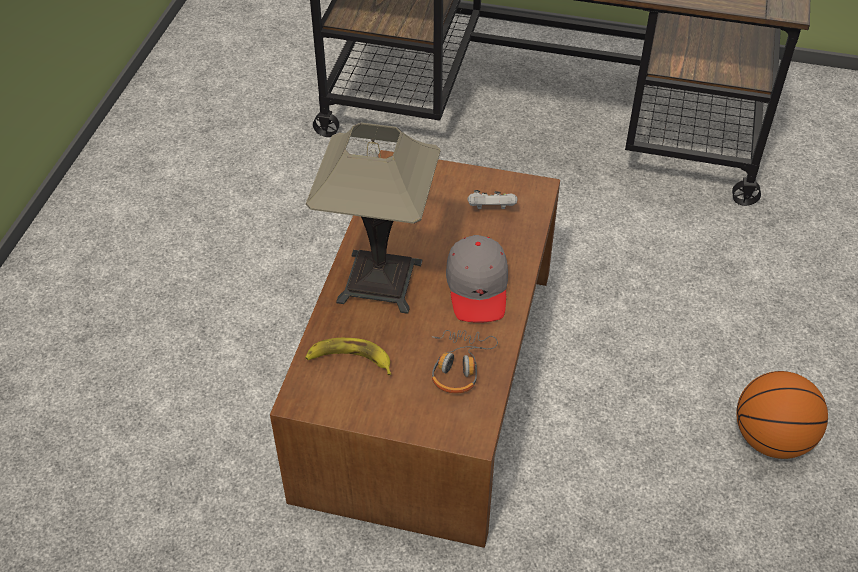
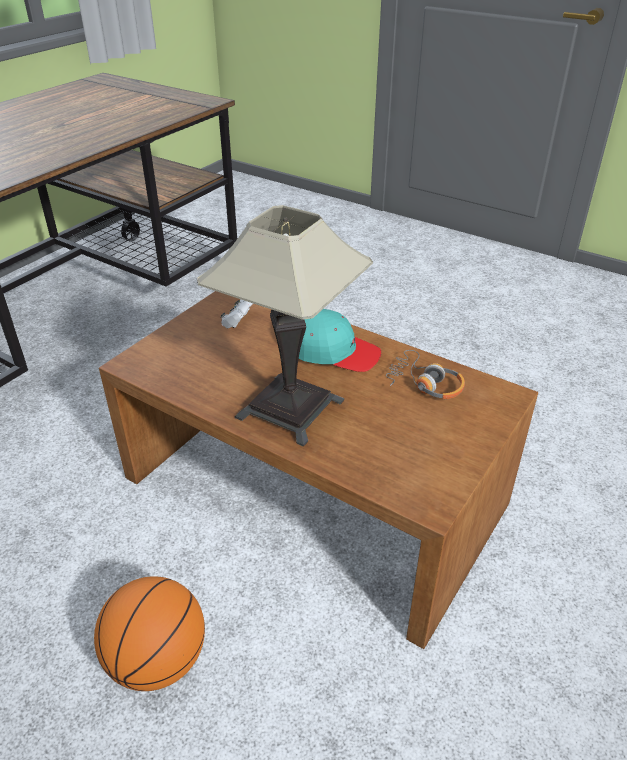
camera: 70 degrees left, 10 degrees down
banana [305,338,391,375] -> none
grey cap [446,235,508,323] -> turquoise cap [299,309,381,372]
basketball [736,371,828,459] -> basketball moved to [94,576,205,691]

